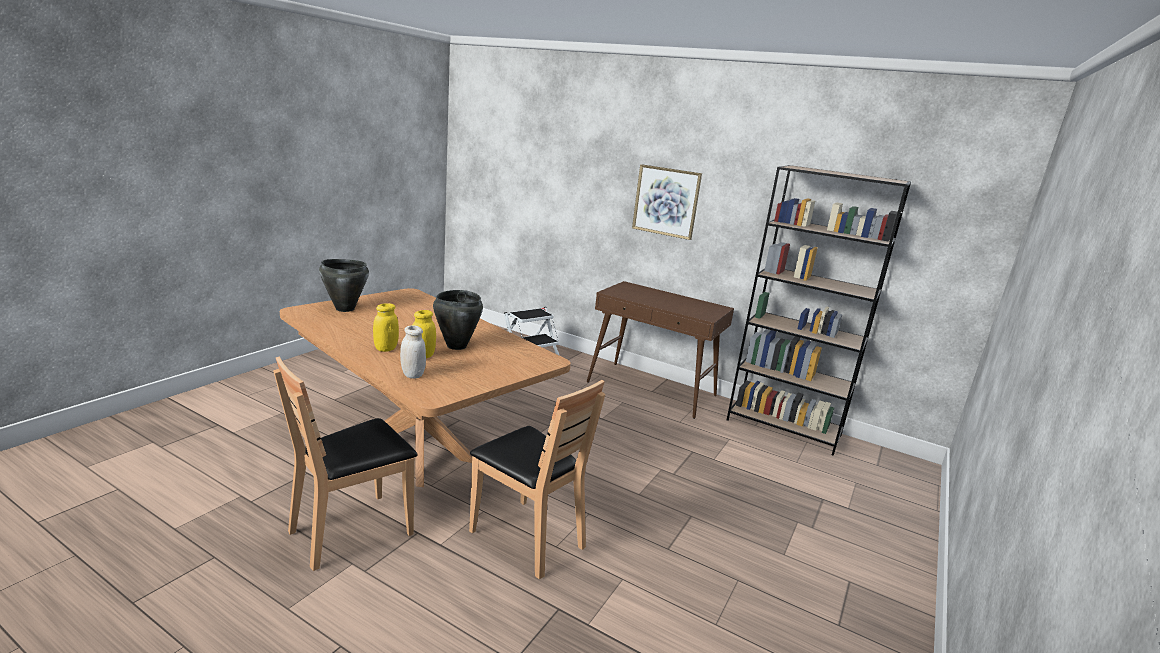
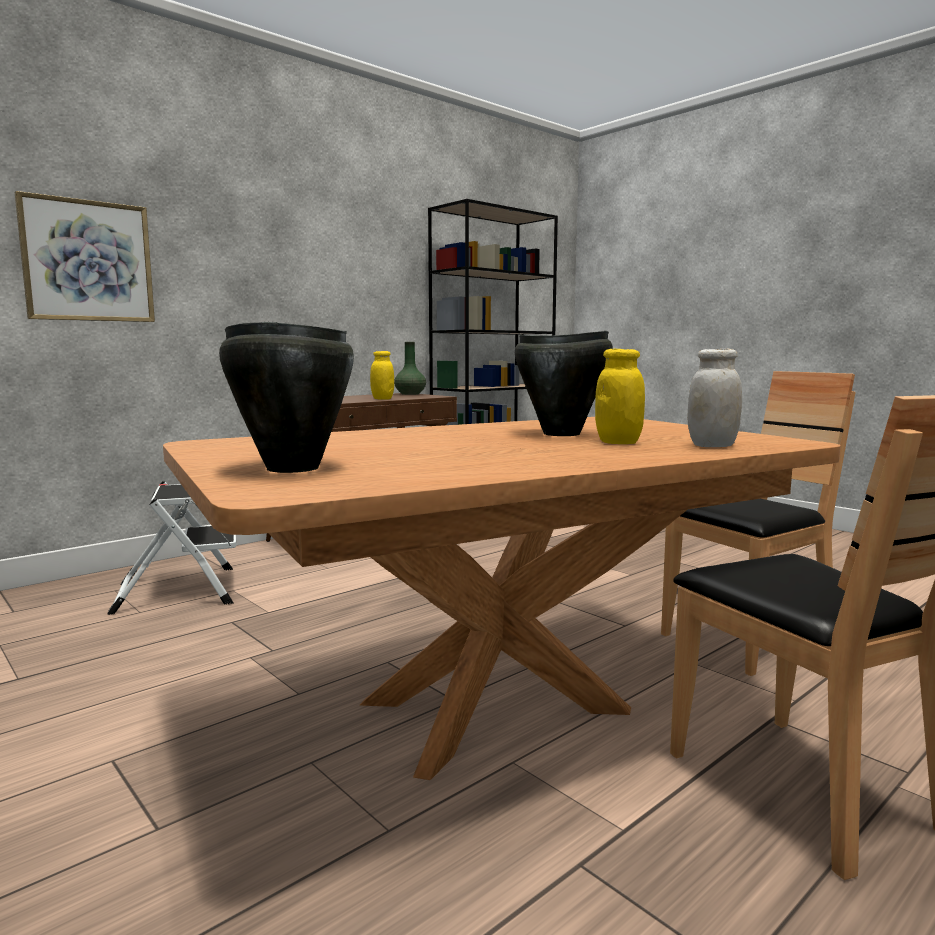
camera: 70 degrees left, 10 degrees down
yellow jar [373,303,399,352] -> yellow jar moved to [370,351,394,400]
picture [632,164,702,240] -> picture moved to [15,191,155,322]
none -> green vase [394,342,426,395]

